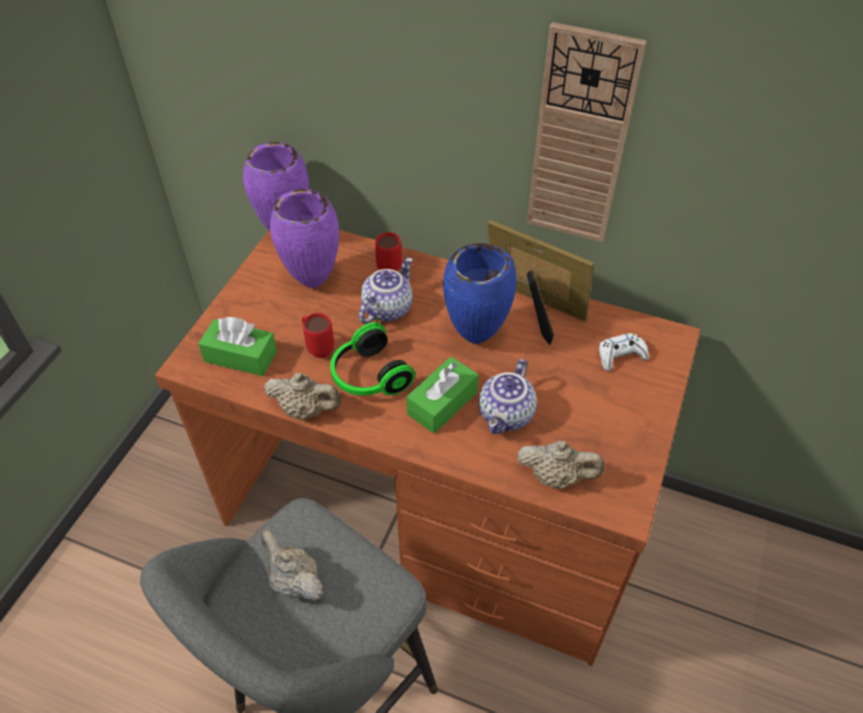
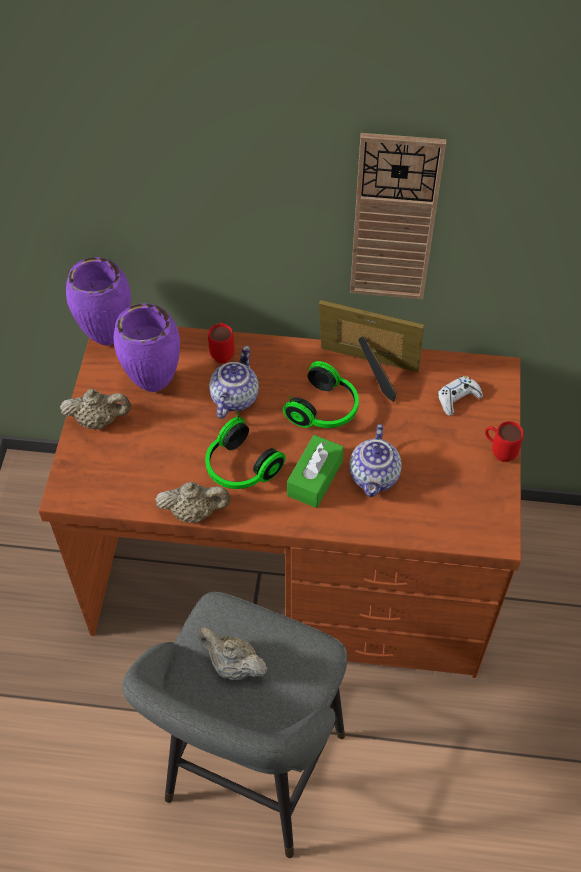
camera: 15 degrees left, 5 degrees up
green tissue box [198,317,277,376] -> none
red mug [302,313,334,358] -> red mug moved to [485,421,524,462]
blue vase [443,243,516,344] -> headphones [283,361,359,428]
beige teapot [518,441,605,489] -> beige teapot moved to [60,389,131,429]

